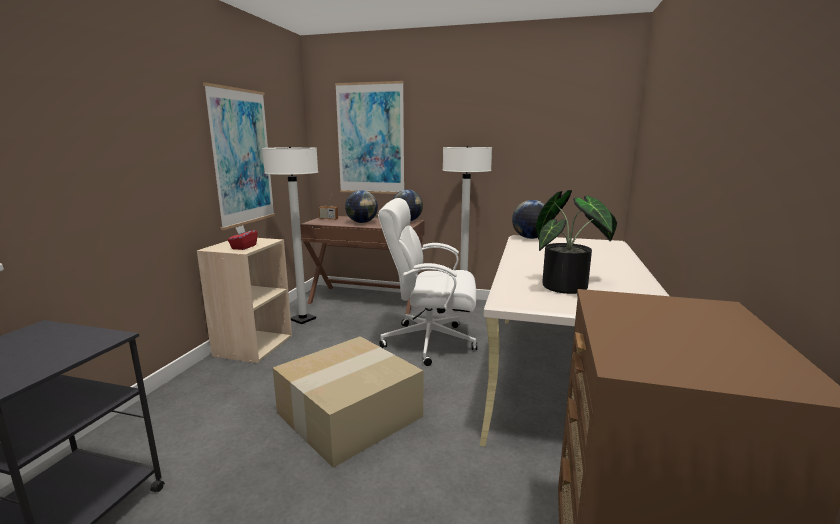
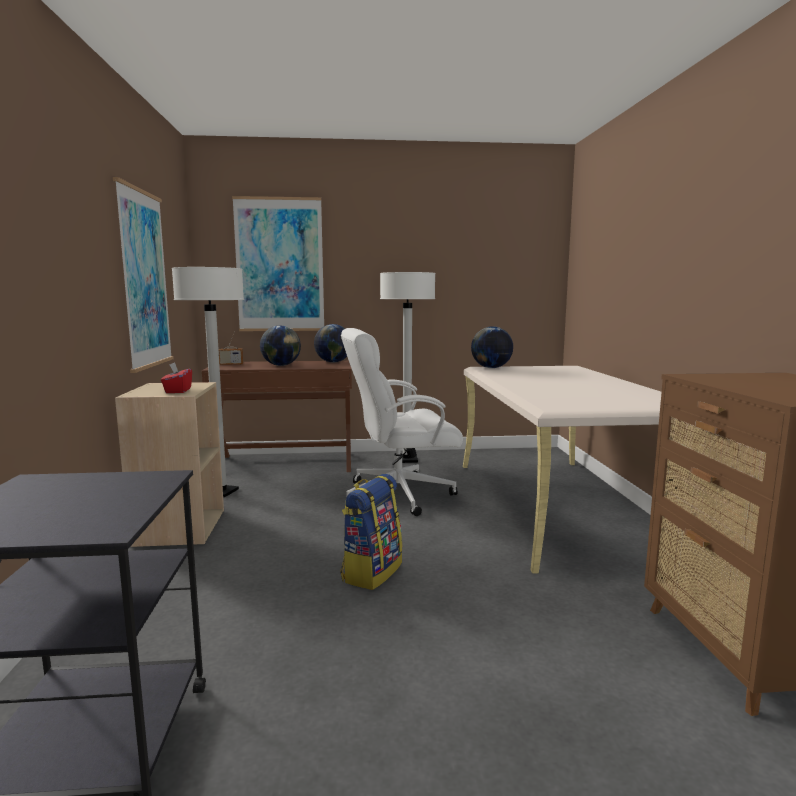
camera: 20 degrees left, 5 degrees down
cardboard box [273,336,423,468] -> backpack [340,474,403,590]
potted plant [536,190,617,294] -> none

